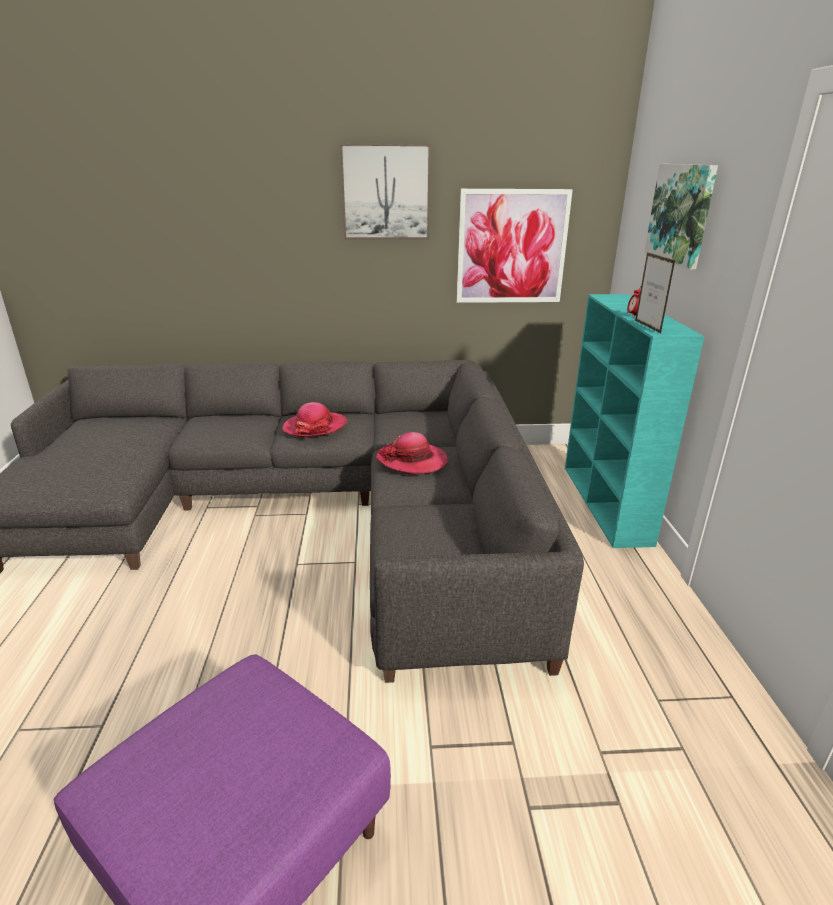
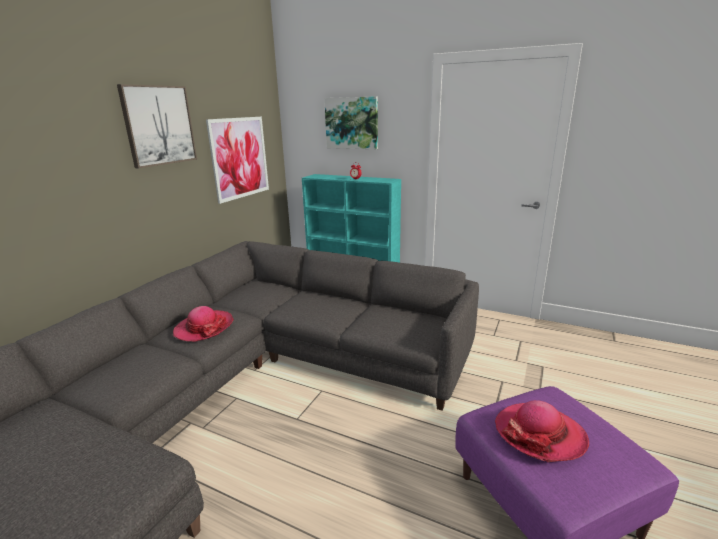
camera: 60 degrees left, 5 degrees down
hat [376,432,448,475] -> hat moved to [495,400,589,462]
picture frame [635,252,675,333] -> none

